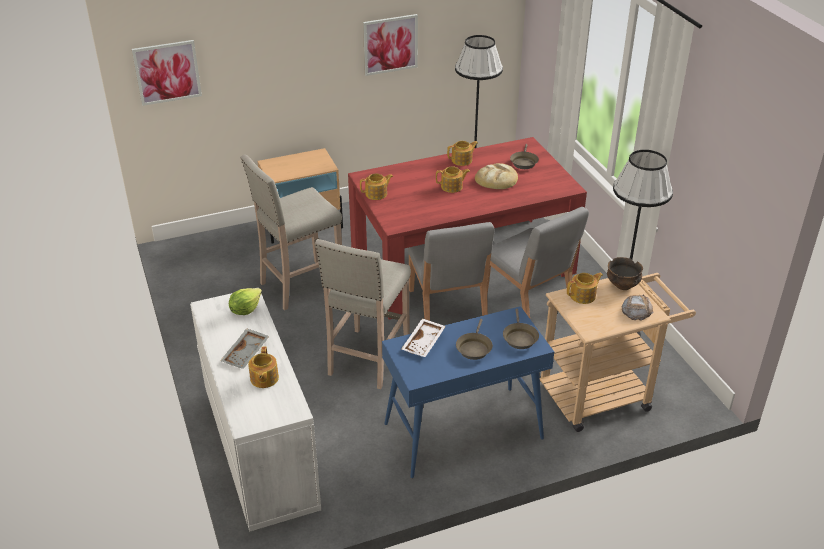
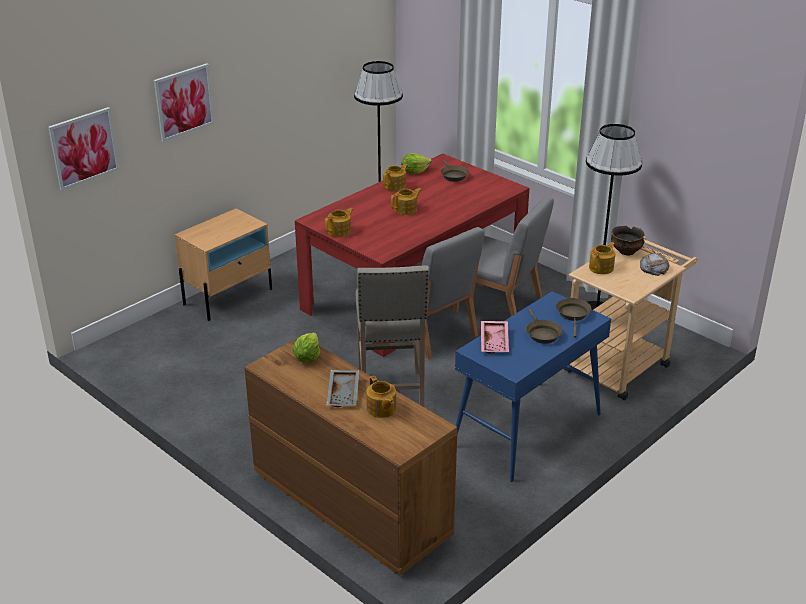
camera: 25 degrees left, 5 degrees down
white dresser [190,287,321,532] -> brown dresser [245,336,457,575]
beige stool [240,154,342,310] -> none
picture [363,14,418,76] -> picture moved to [153,63,214,142]
white tray [401,319,446,357] -> pink tray [481,321,509,354]
bread [475,163,518,189] -> none
brown frying pan [503,309,539,349] -> brown frying pan turned 150 degrees counterclockwise [556,298,591,338]
none -> lettuce [401,153,432,174]

